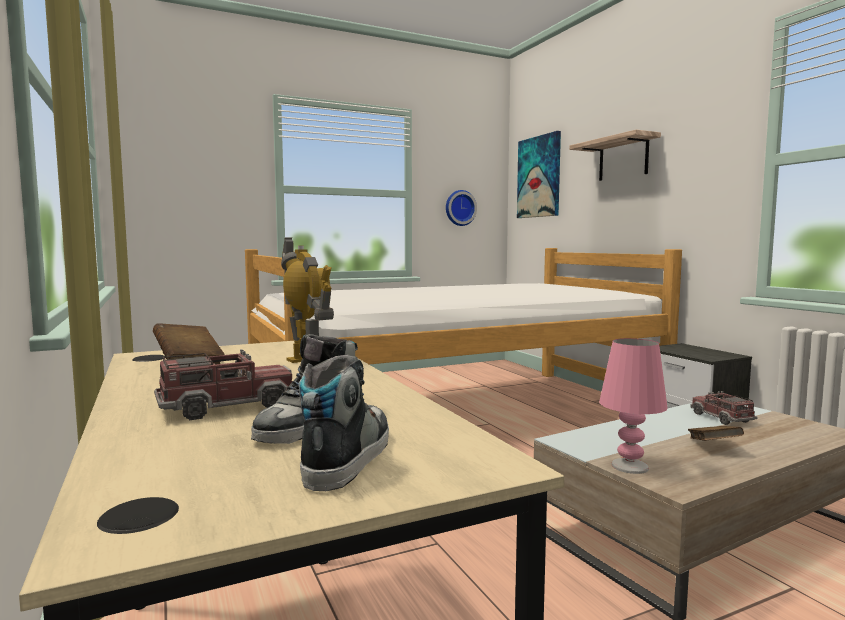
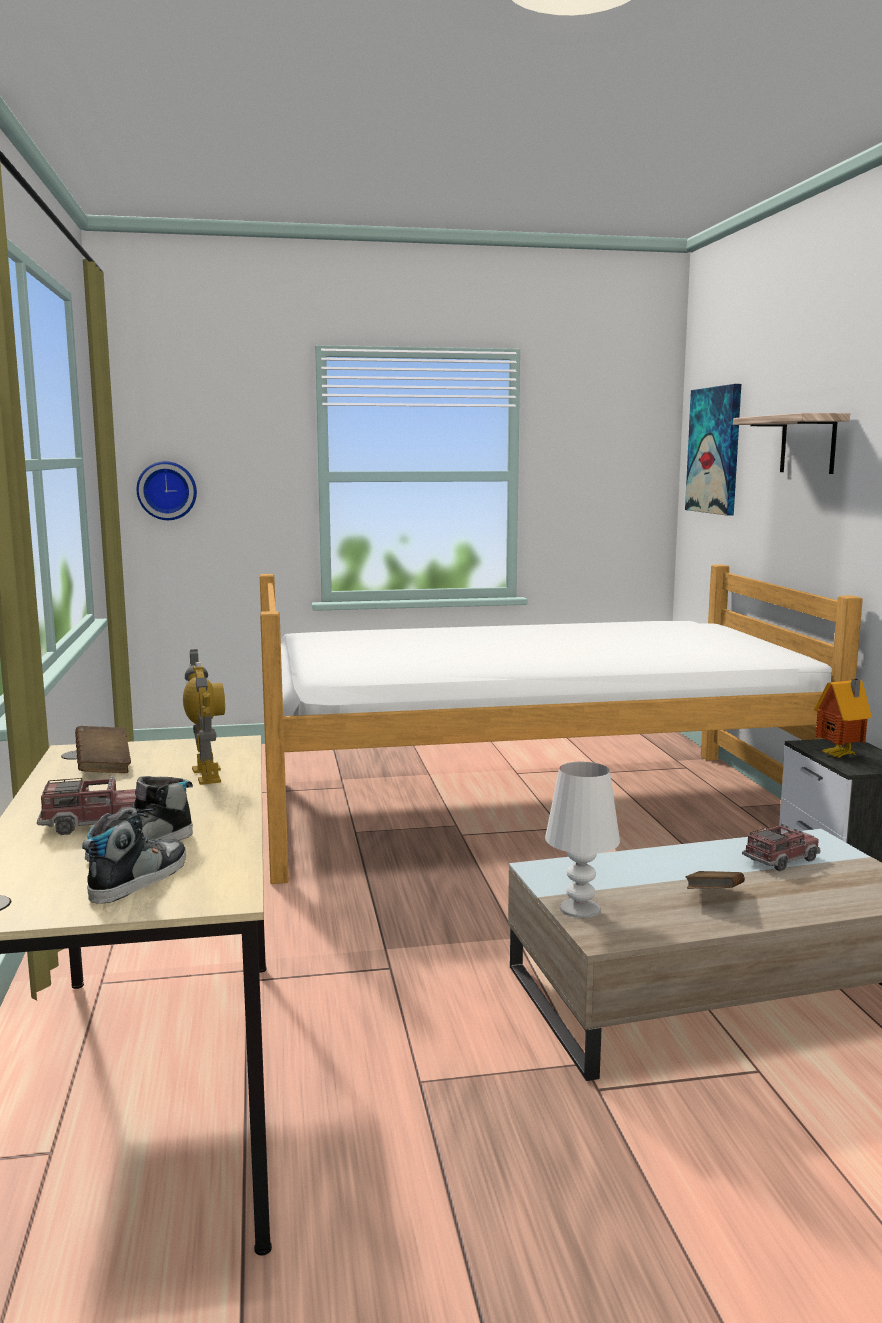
camera: 15 degrees right, 5 degrees up
wall clock [446,190,477,226] -> wall clock moved to [137,461,197,520]
pink table lamp [599,338,668,474] -> white table lamp [545,762,620,918]
toy truck [690,391,758,425] -> toy truck turned 60 degrees clockwise [742,823,820,871]
none -> toy house [814,678,872,758]

